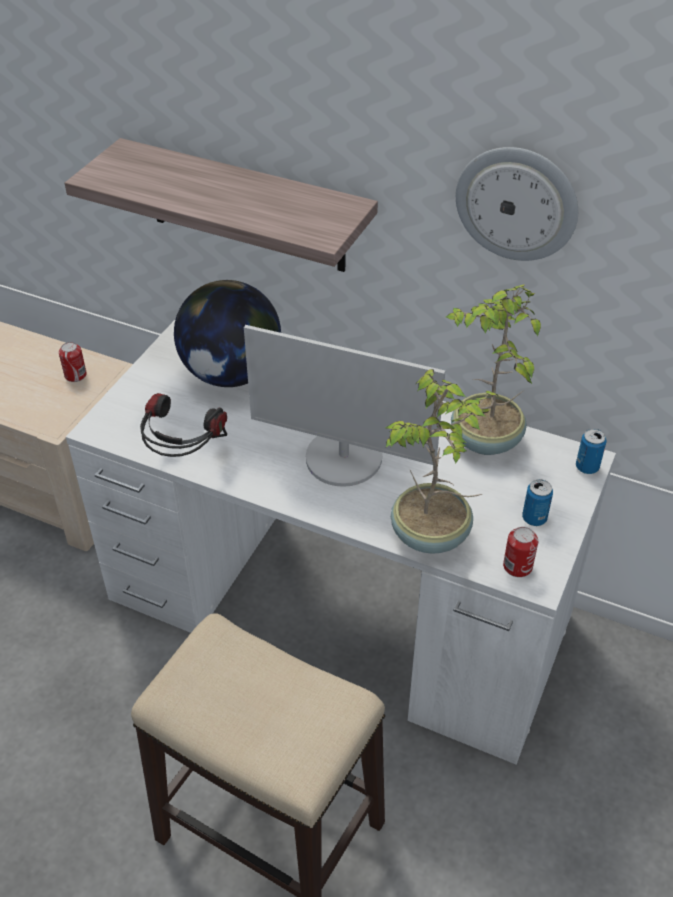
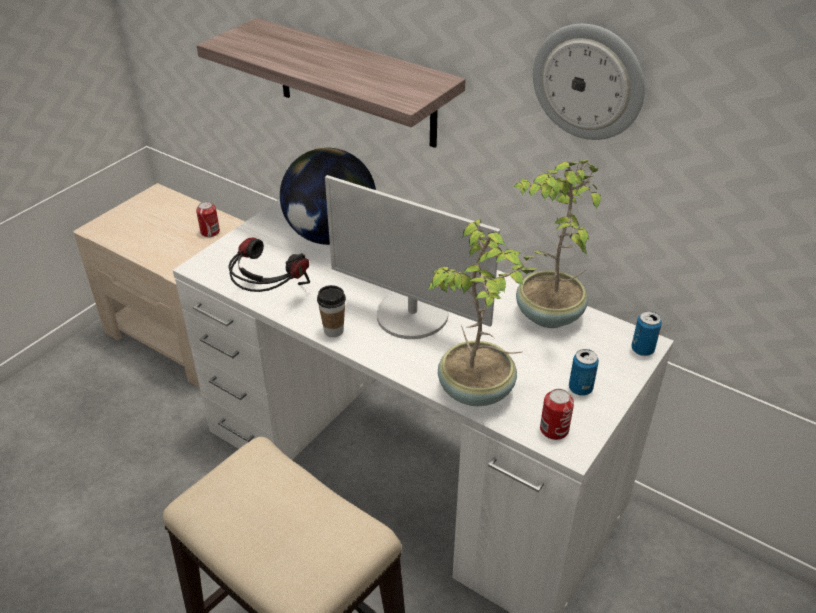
camera: 10 degrees right, 5 degrees down
none -> cup [317,285,346,337]

